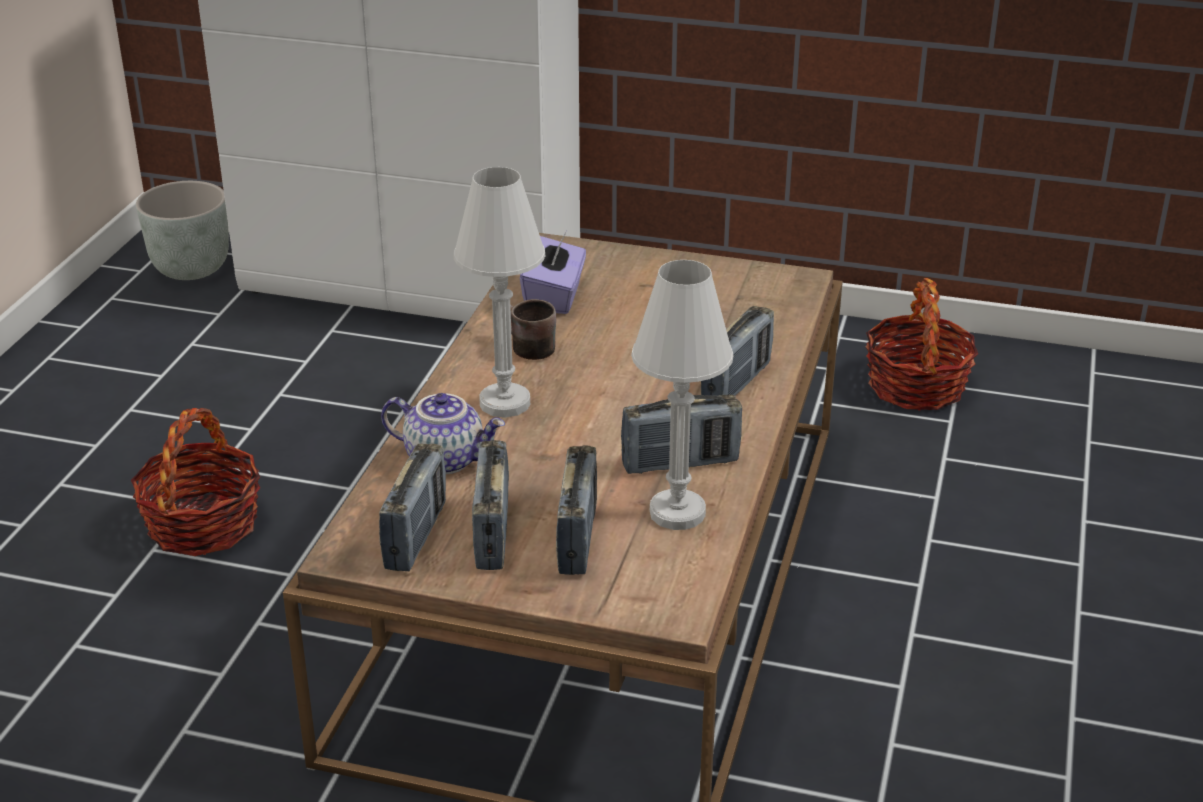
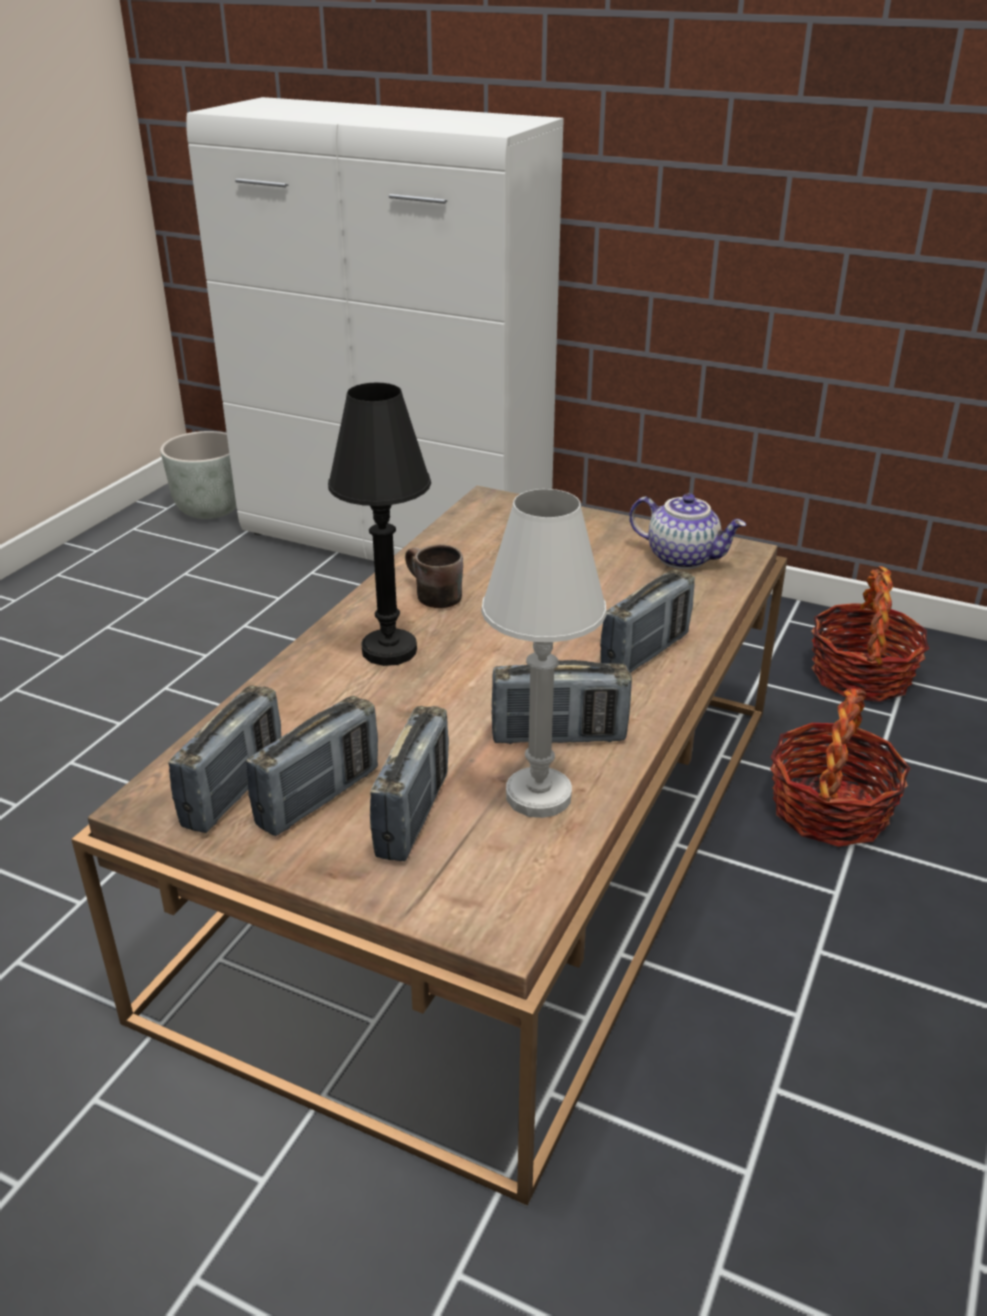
camera: 10 degrees right, 0 degrees up
basket [131,408,260,556] -> basket moved to [770,688,910,847]
teapot [381,393,505,474] -> teapot moved to [629,493,746,569]
white table lamp [454,167,545,418] -> black table lamp [328,383,431,666]
radio [472,440,509,570] -> radio turned 150 degrees counterclockwise [246,696,378,836]
purple tissue box [520,231,586,314] -> none

